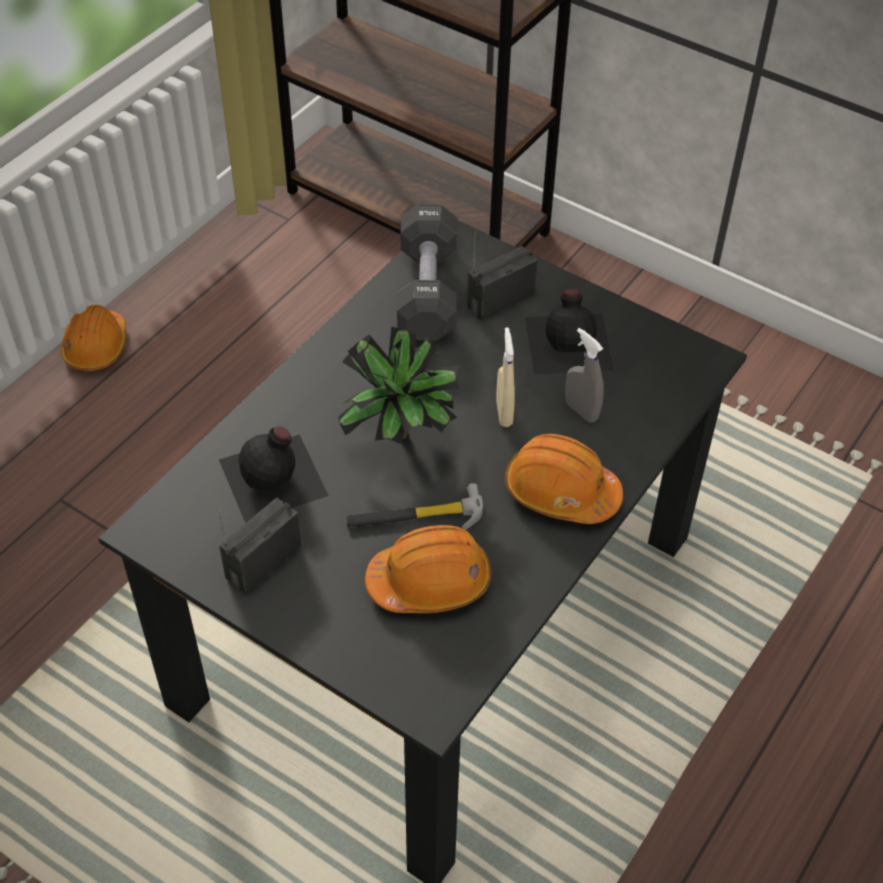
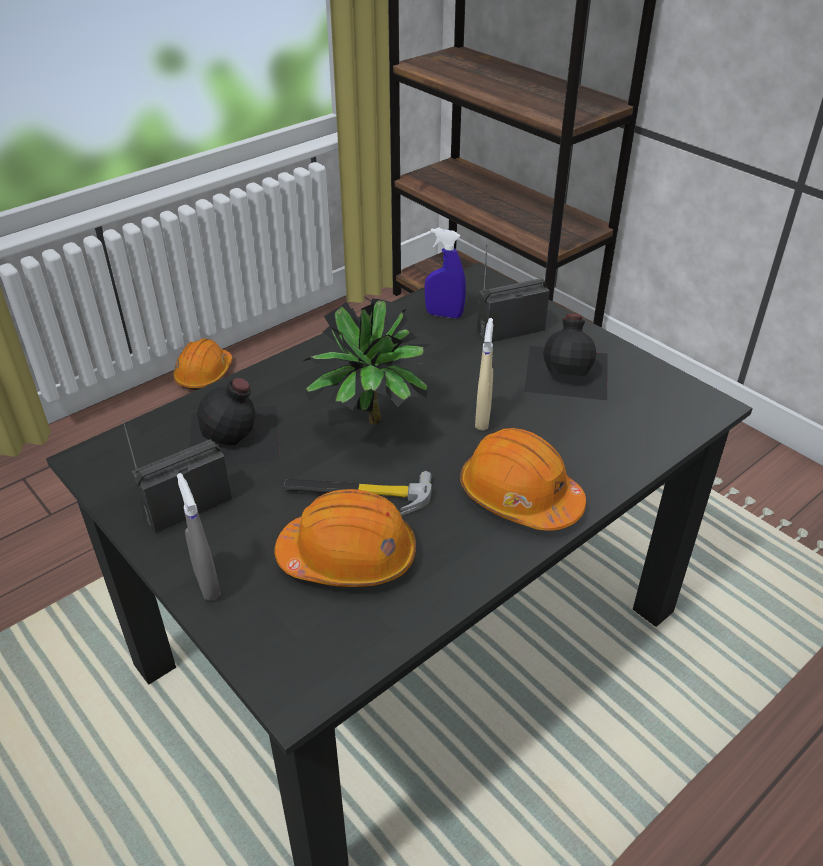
camera: 15 degrees right, 10 degrees down
black dumbbell [397,204,457,340] -> blue spray bottle [425,228,466,318]
grey spray bottle [565,328,604,423] -> grey spray bottle moved to [177,473,221,601]

